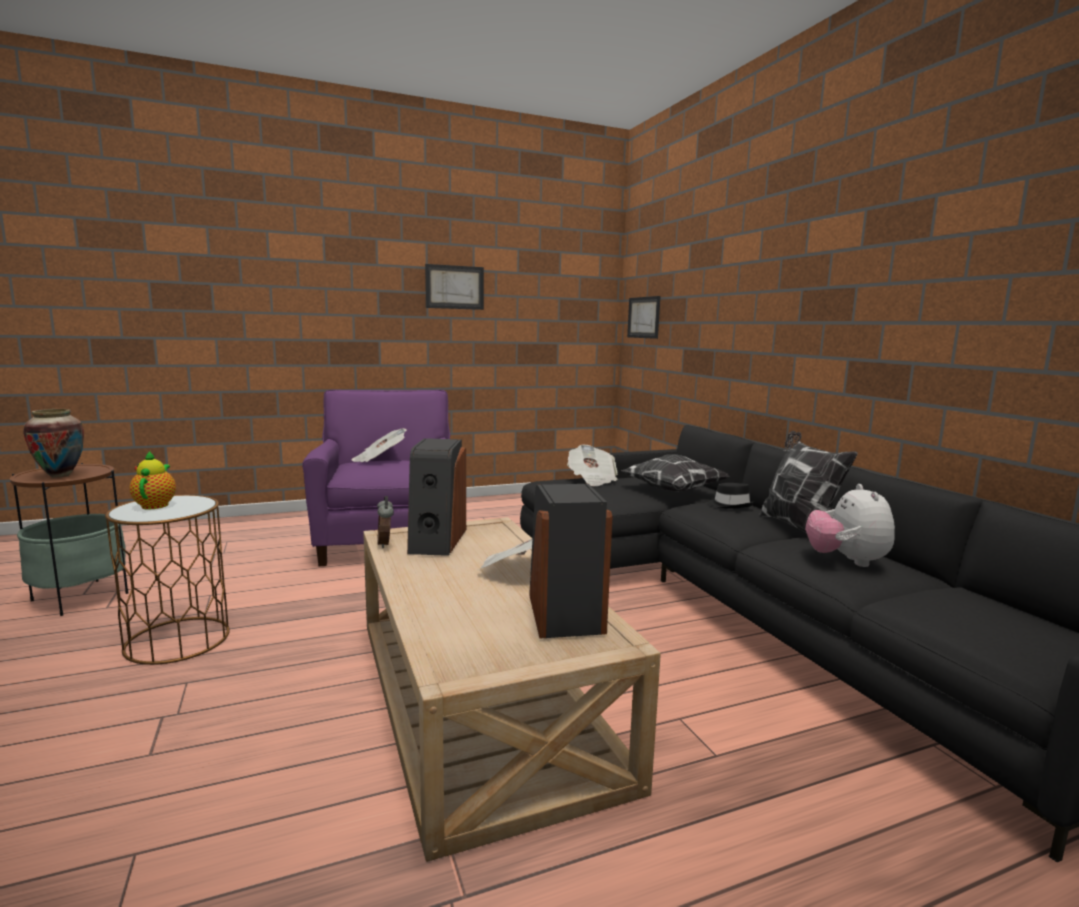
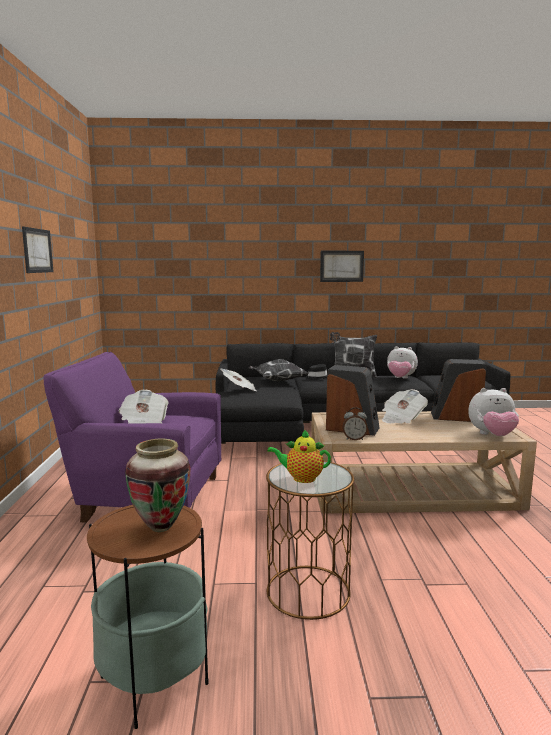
camera: 70 degrees left, 0 degrees up
picture [627,296,660,339] -> picture moved to [320,251,364,282]
none -> plush toy [468,388,519,436]

